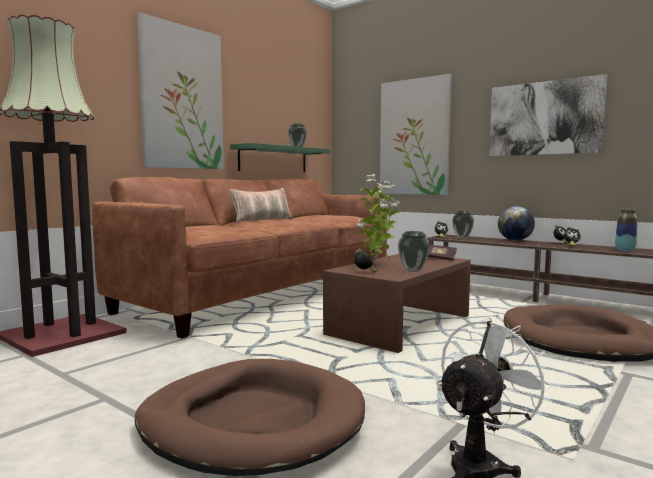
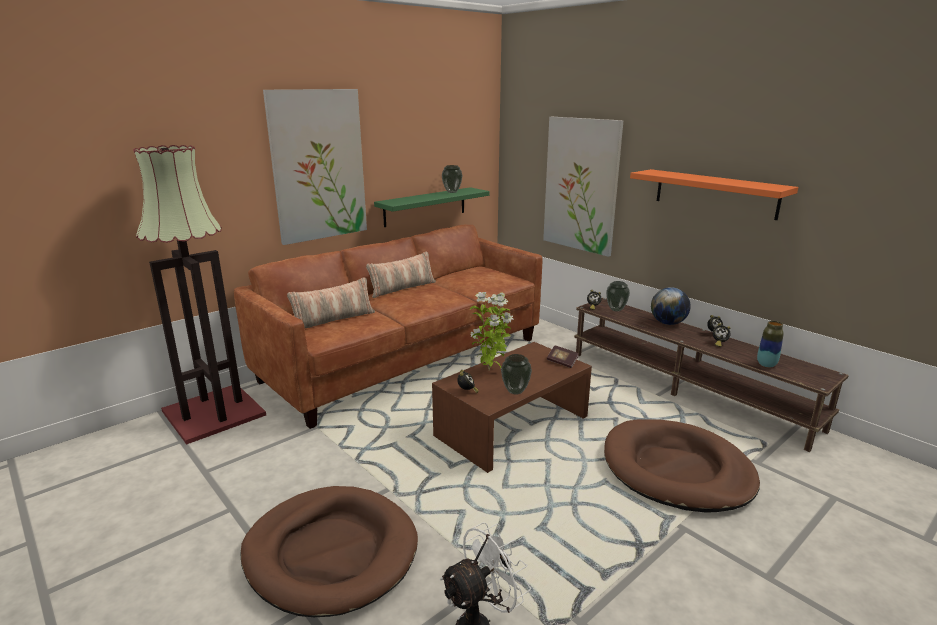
camera: 10 degrees right, 15 degrees up
picture [489,74,607,156] -> orange shelf [630,169,798,220]
none -> pillow [287,277,375,328]

